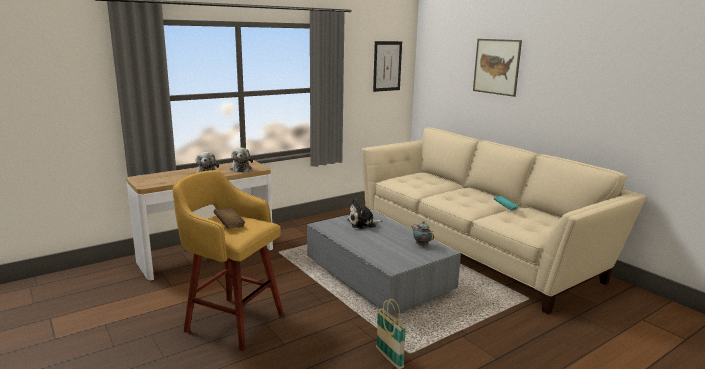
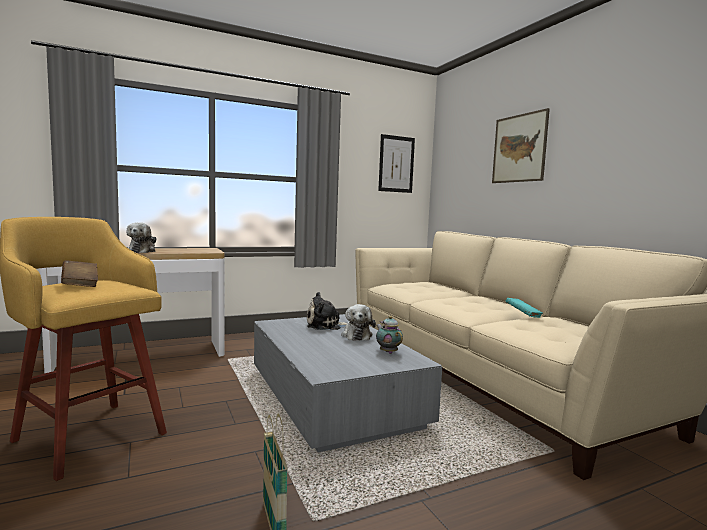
camera: 10 degrees right, 10 degrees down
plush toy [229,147,253,172] -> plush toy moved to [341,304,376,341]

